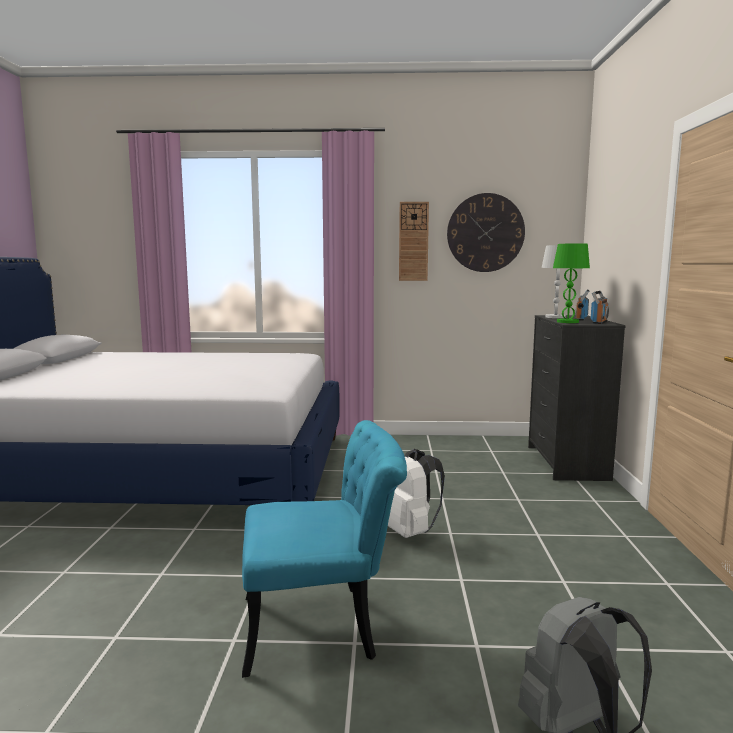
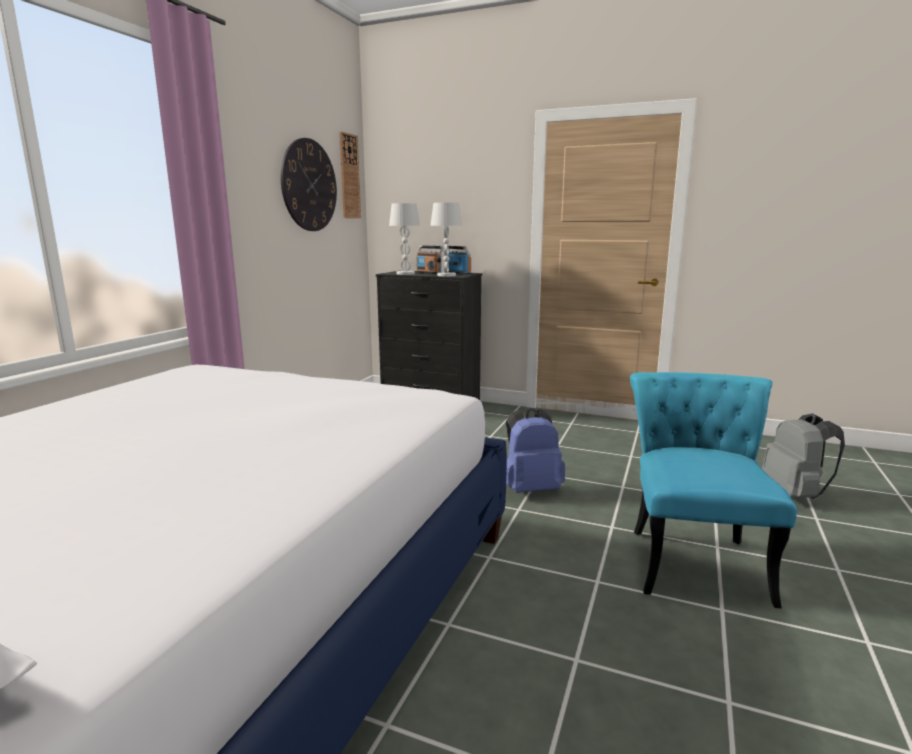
camera: 70 degrees left, 5 degrees up
white backpack [388,449,445,538] -> blue backpack [506,408,565,493]
wall clock [399,202,429,281] -> wall clock moved to [339,131,361,218]
green table lamp [553,243,590,323] -> white table lamp [430,203,462,276]

